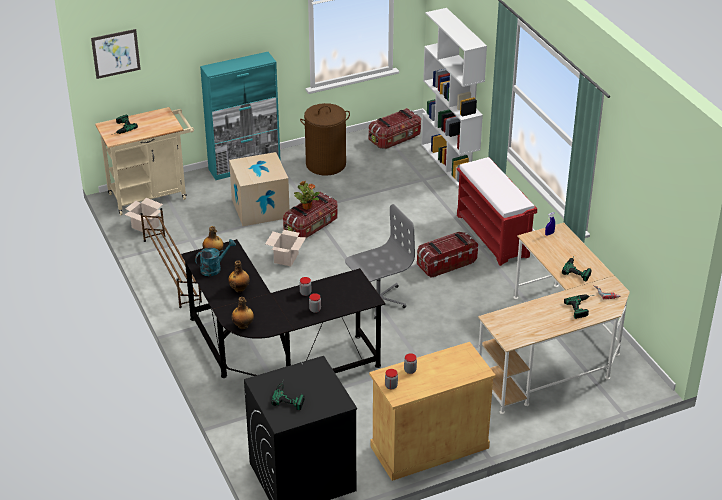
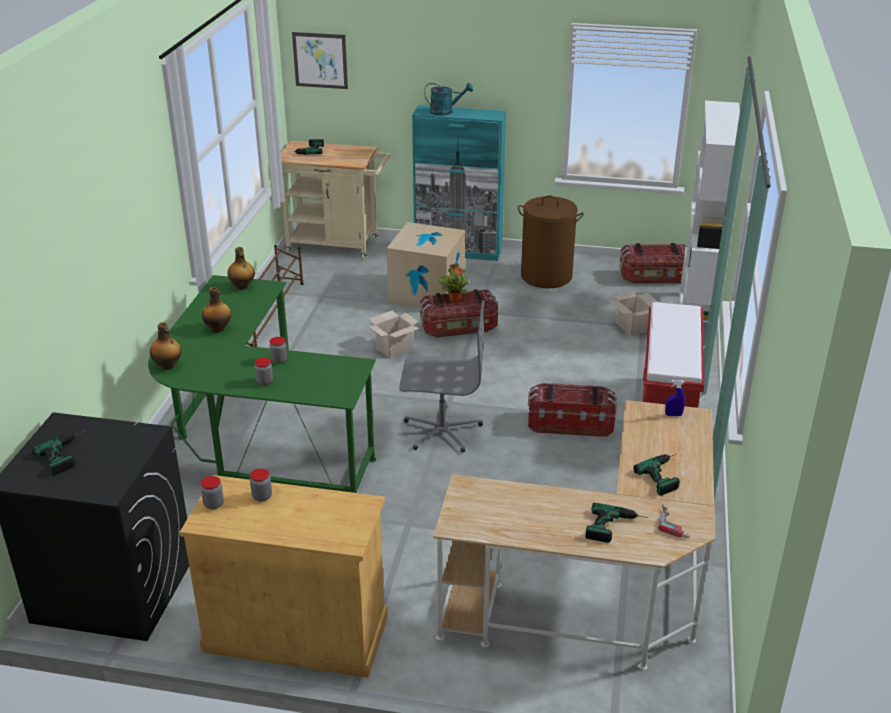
camera: 35 degrees right, 5 degrees down
cardboard box [124,198,163,235] -> cardboard box moved to [609,292,658,336]
black desk [181,239,385,378] -> green desk [148,275,376,493]
turquoise watering can [195,239,236,276] -> turquoise watering can moved to [424,83,473,116]

